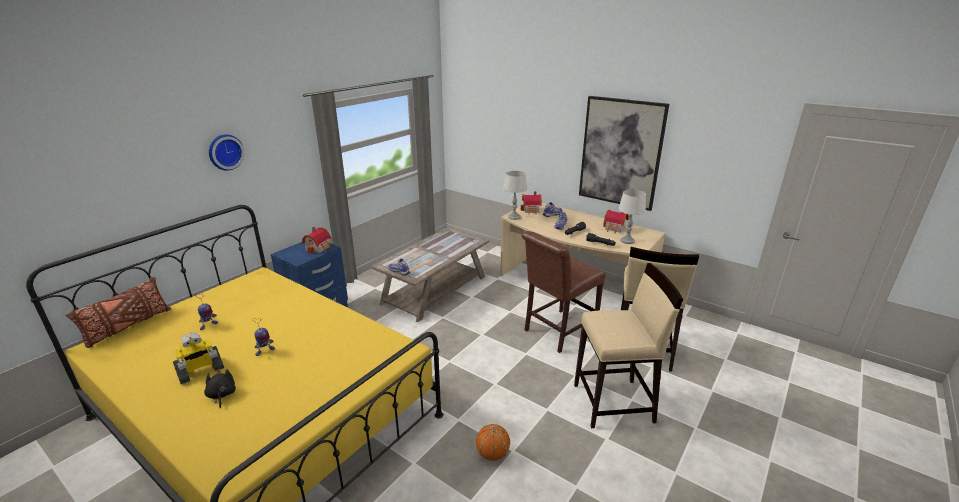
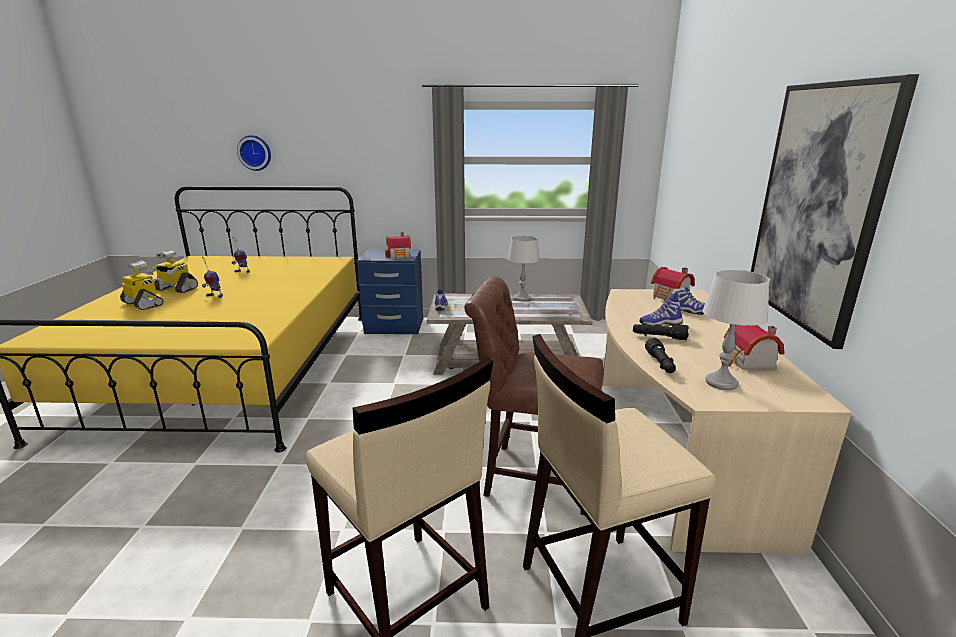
camera: 55 degrees right, 5 degrees down
brown pillow [65,277,171,348] -> none
black plush toy [204,369,236,408] -> toy robot [120,261,164,310]
wall clock [209,134,245,171] -> wall clock moved to [237,135,271,171]
basketball [476,424,510,461] -> none
grey table lamp [503,171,527,220] -> grey table lamp moved to [508,235,540,301]

